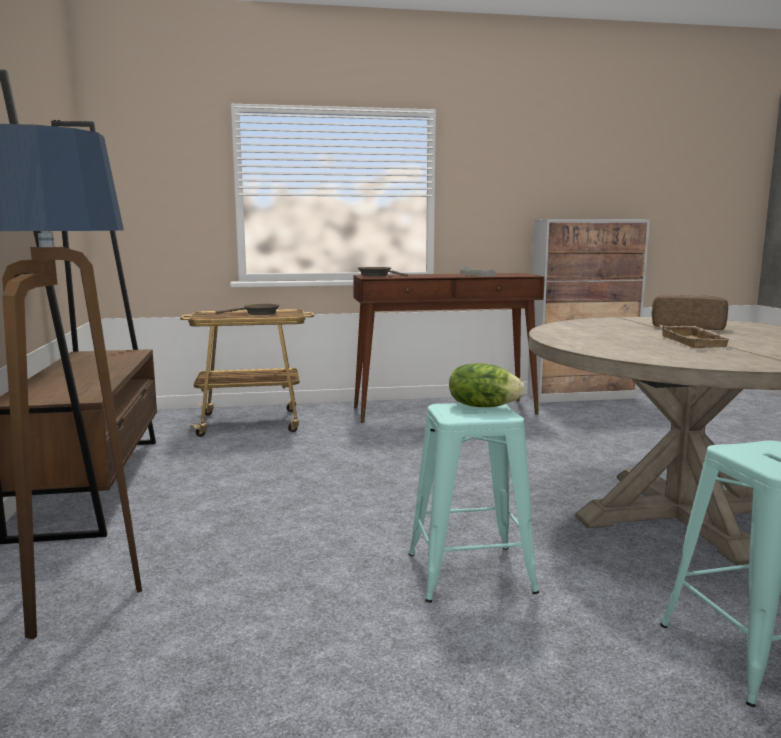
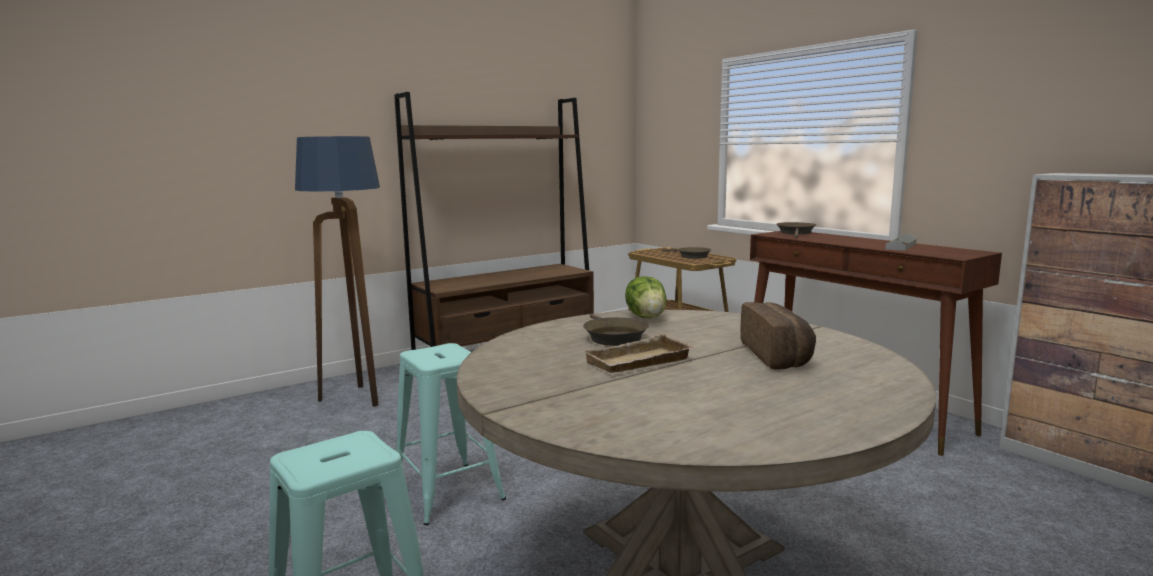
camera: 65 degrees right, 0 degrees up
lettuce [449,363,525,407] -> lettuce moved to [625,276,667,318]
none -> brown frying pan [583,314,649,346]

